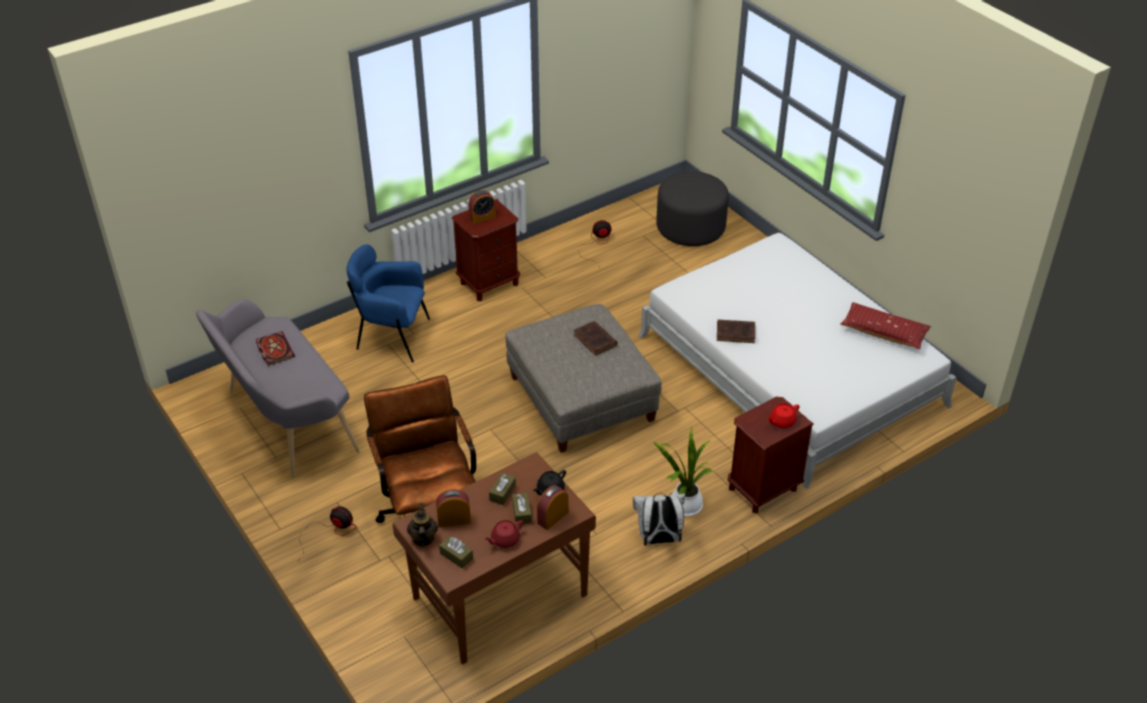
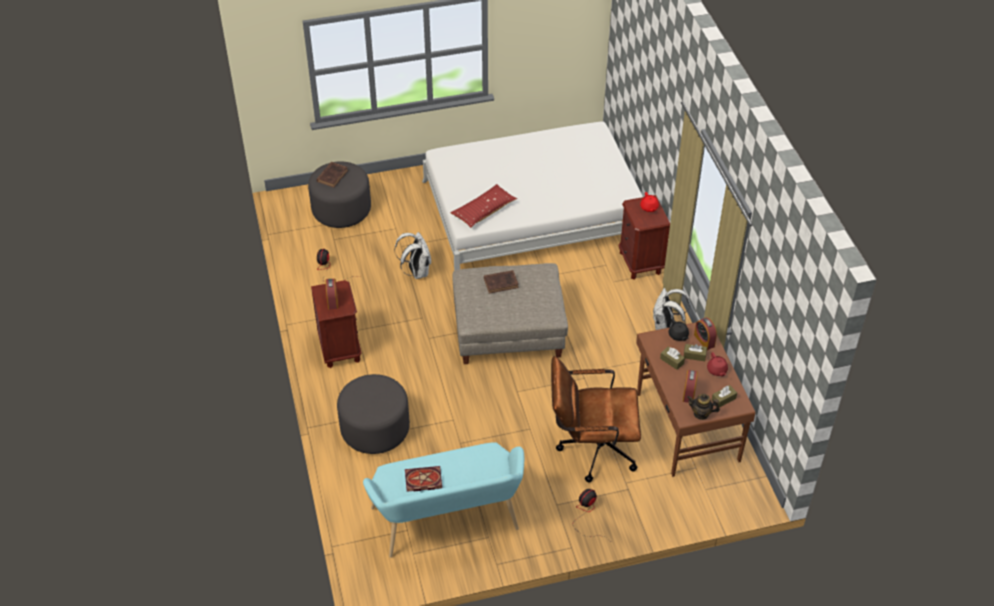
camera: 70 degrees left, 5 degrees up
grey bench [196,299,360,478] -> turquoise bench [363,442,524,558]
blue armchair [346,244,430,363] -> grey ottoman [337,374,410,454]
potted plant [654,427,712,516] -> none
brown book [717,319,755,343] -> brown book moved to [316,162,348,187]
red pillow [840,302,931,350] -> red pillow moved to [451,184,517,228]
none -> white backpack [394,232,431,279]

